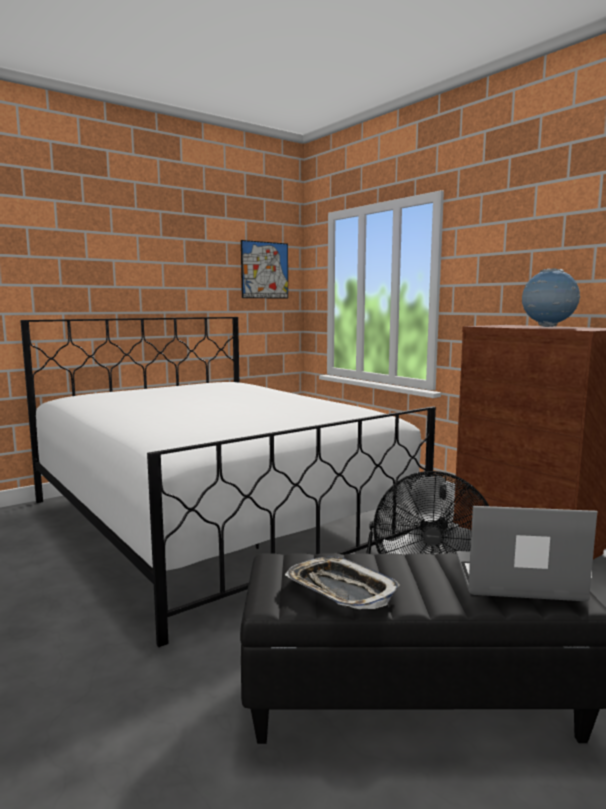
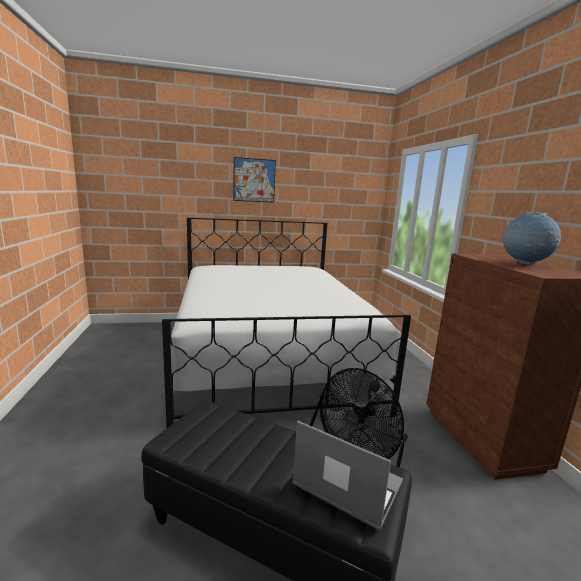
camera: 25 degrees right, 5 degrees up
picture [241,240,288,299] -> picture moved to [233,157,276,203]
tray [285,557,400,609] -> none

